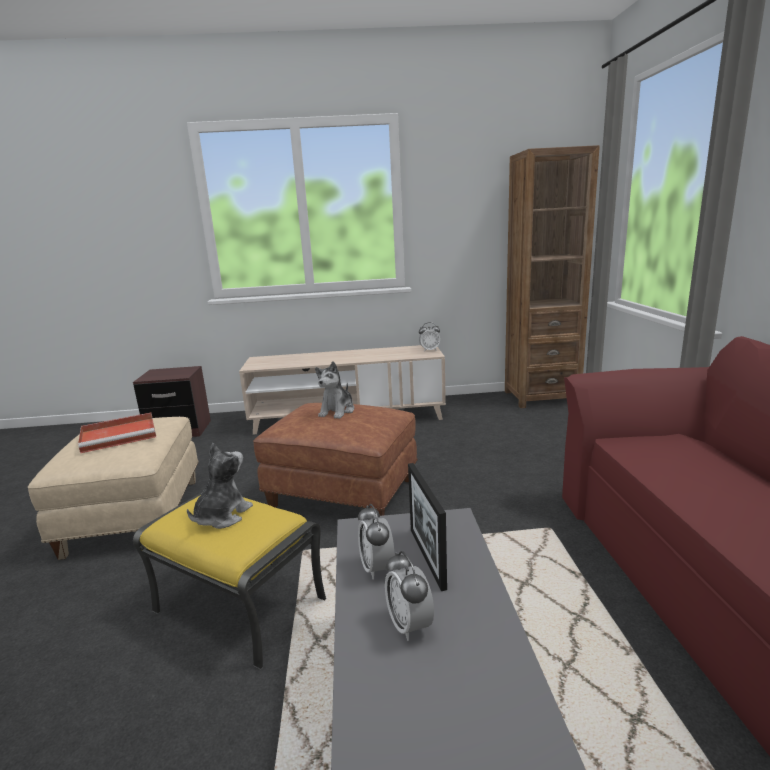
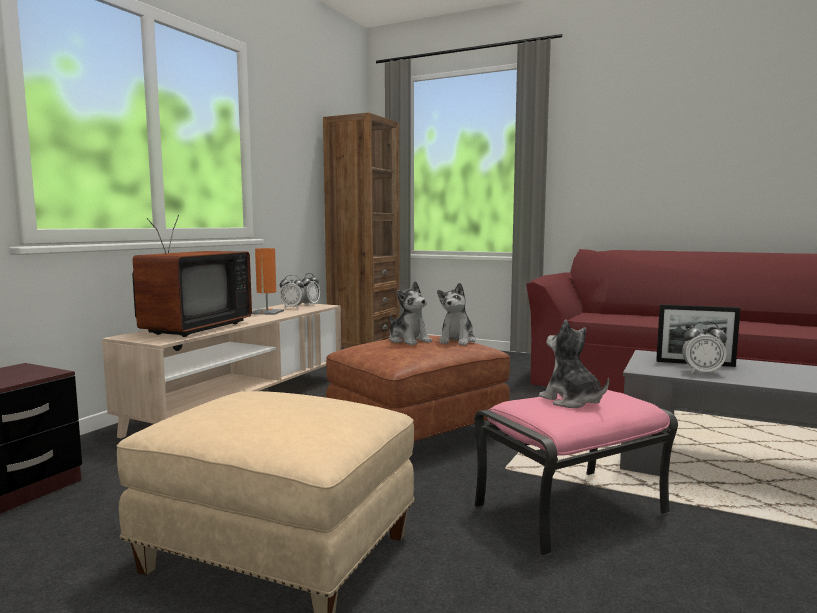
camera: 60 degrees left, 10 degrees down
red tray [78,413,156,453] -> none
yellow ottoman [133,492,326,670] -> pink ottoman [474,390,678,556]
alarm clock [385,551,434,641] -> alarm clock moved to [279,275,305,308]
none -> television [132,215,252,337]
none -> orange table lamp [252,248,284,315]
none -> plush toy [437,283,476,346]

